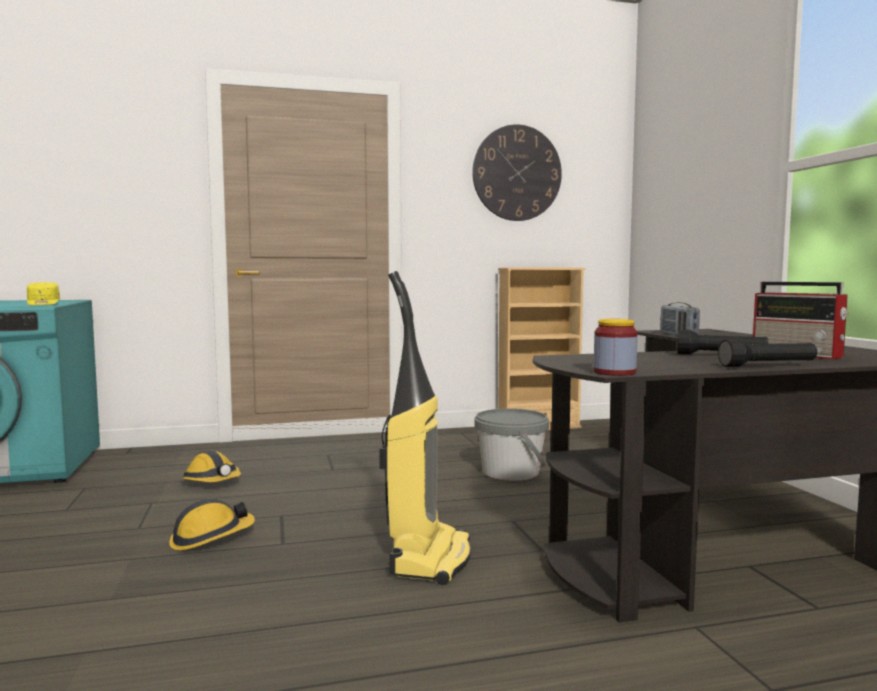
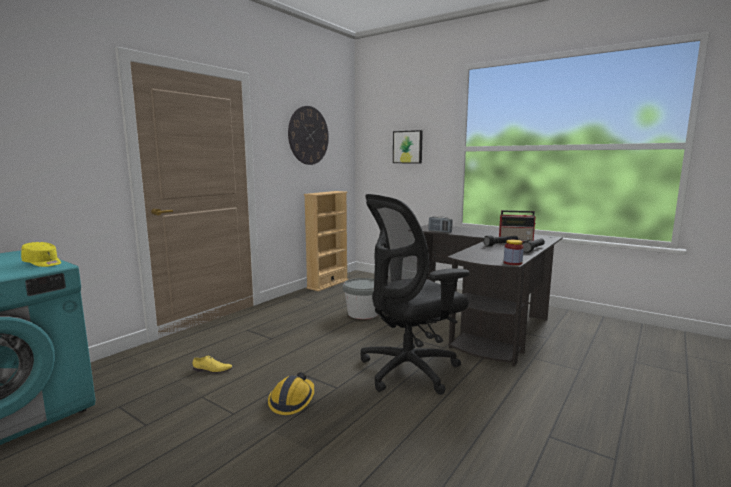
camera: 40 degrees left, 5 degrees up
hard hat [181,450,241,482] -> yellow shoe [193,356,233,373]
vacuum cleaner [379,271,471,585] -> black office chair [361,194,470,395]
none -> picture [393,130,423,163]

